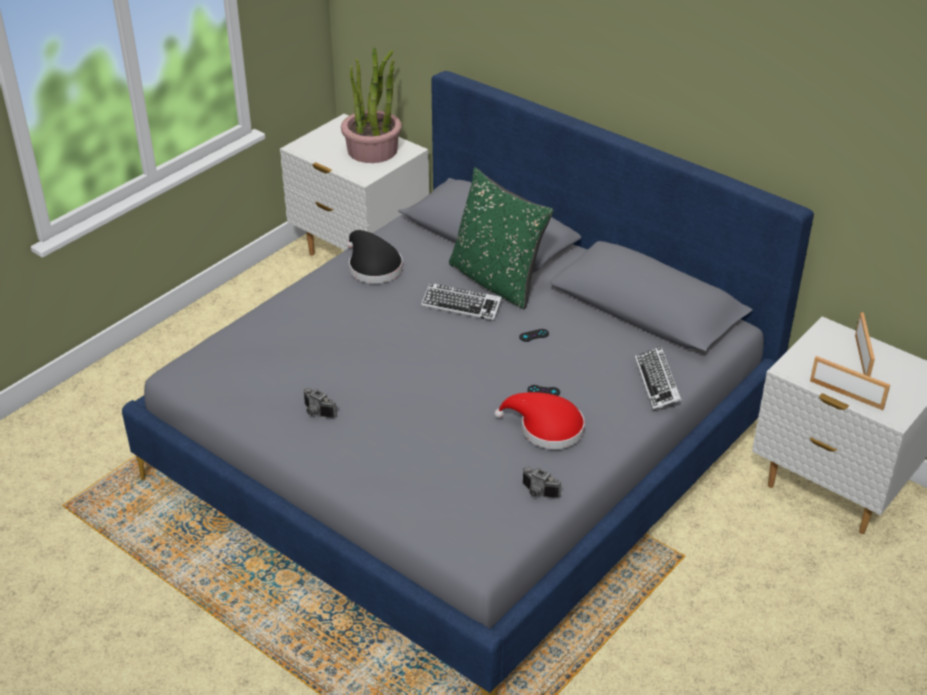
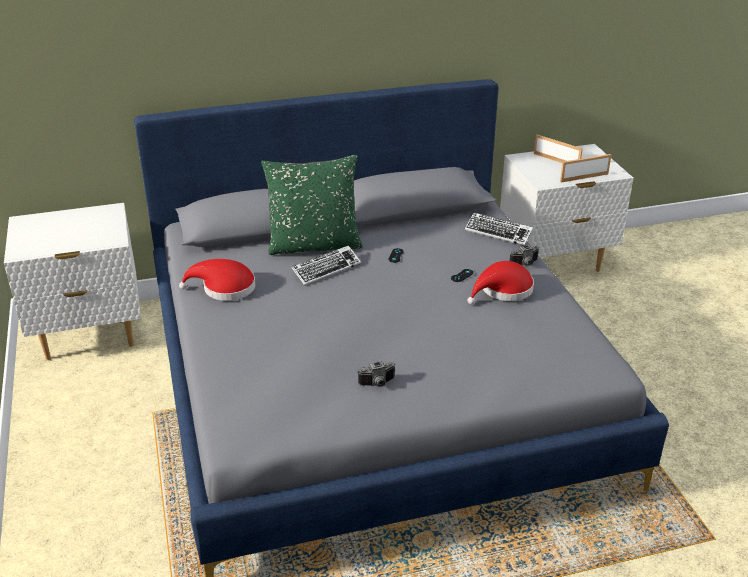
camera: 55 degrees left, 5 degrees down
potted plant [341,47,402,163] -> none
black hat [346,230,403,284] -> red hat [179,259,256,301]
camera [523,467,562,498] -> camera moved to [510,245,539,266]

